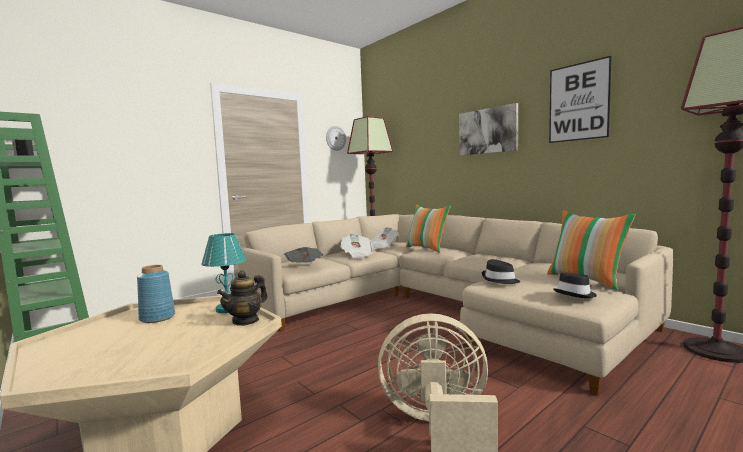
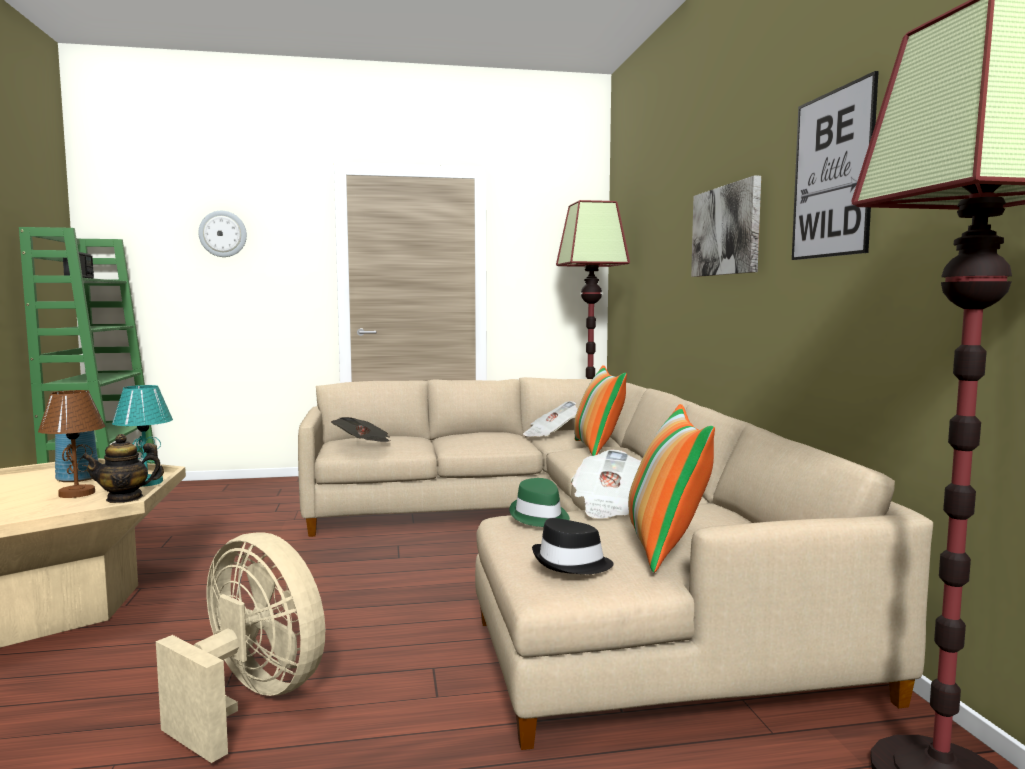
camera: 30 degrees right, 0 degrees up
wall clock [326,126,346,151] -> wall clock moved to [198,211,247,257]
newspaper [340,234,373,259] -> newspaper moved to [571,450,641,519]
black hat [482,259,520,284] -> green hat [509,478,570,527]
none -> brown table lamp [38,390,105,498]

